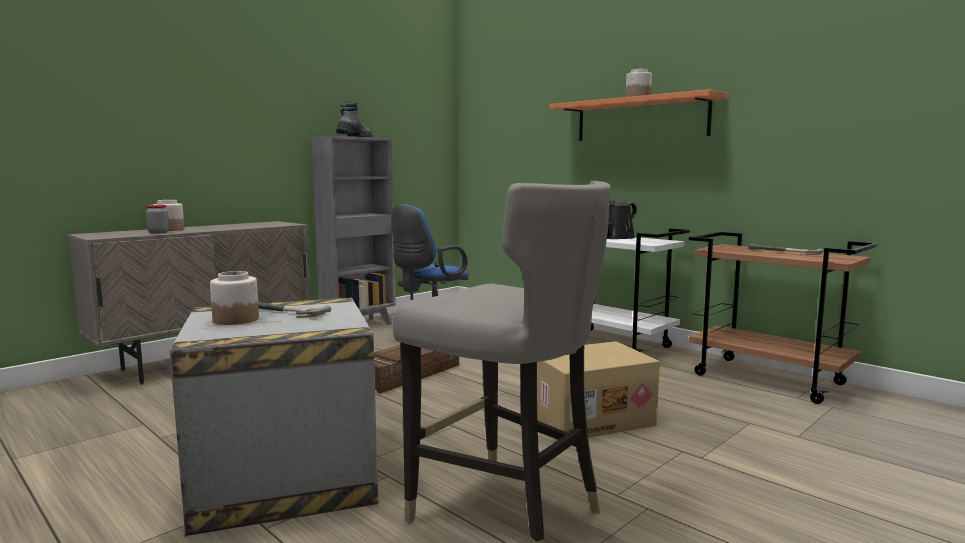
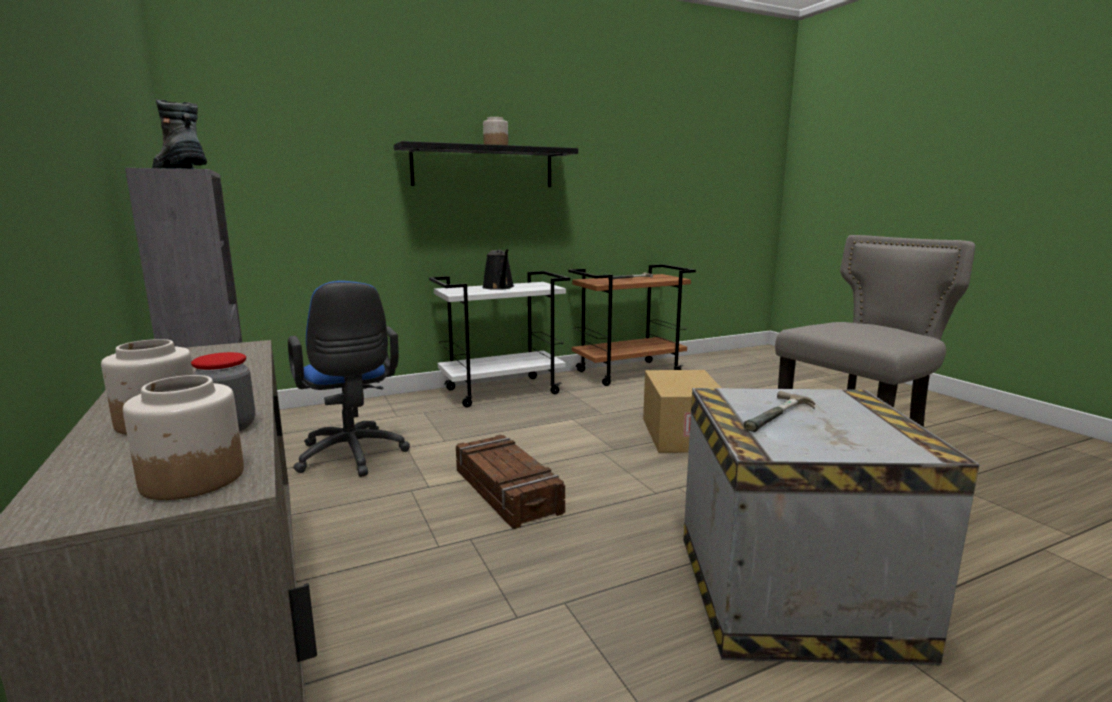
camera: 70 degrees left, 5 degrees up
jar [210,271,259,325] -> jar moved to [123,375,244,500]
orange shelf [549,89,728,141] -> black shelf [394,141,578,187]

